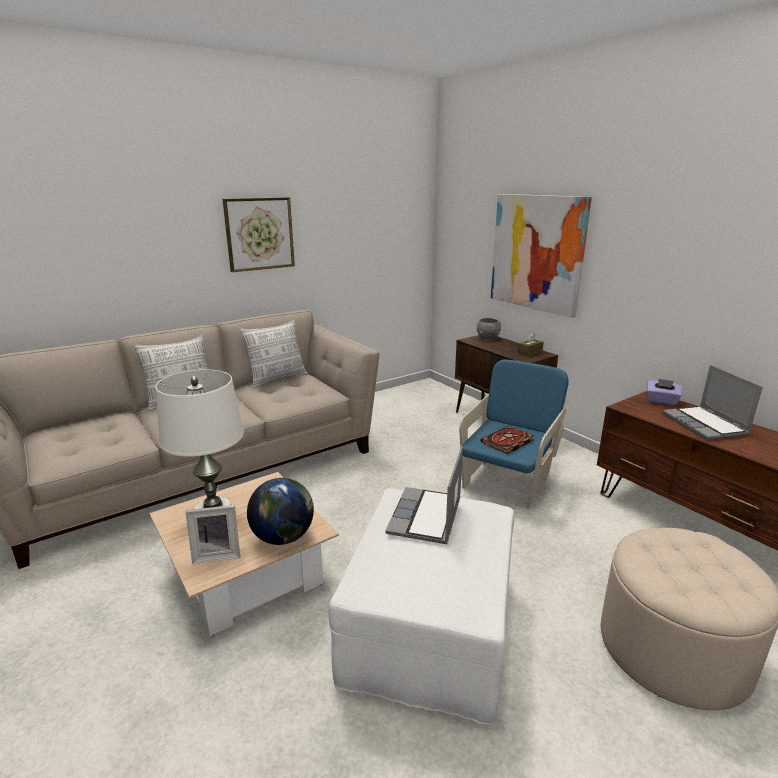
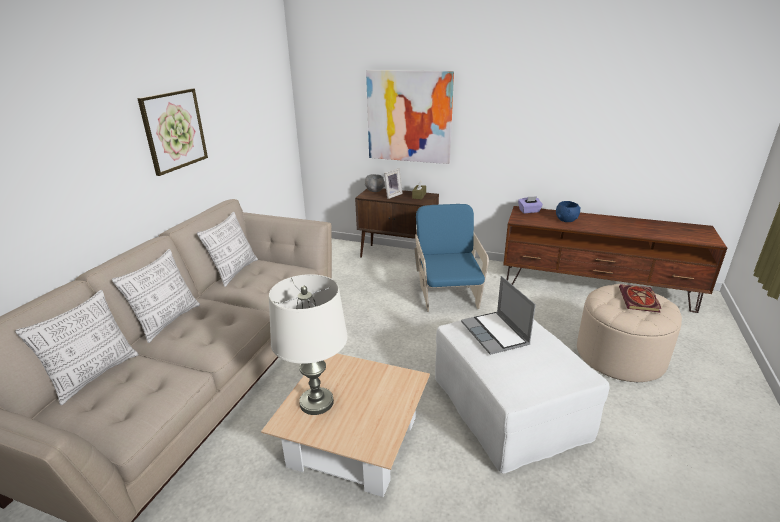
camera: 35 degrees left, 5 degrees up
picture frame [185,505,240,564] -> picture frame moved to [384,168,403,199]
globe [247,478,314,545] -> none
book [480,426,534,454] -> book moved to [619,284,662,313]
laptop [662,365,763,440] -> blue bowl [556,201,581,222]
none -> pillow [15,290,139,405]

